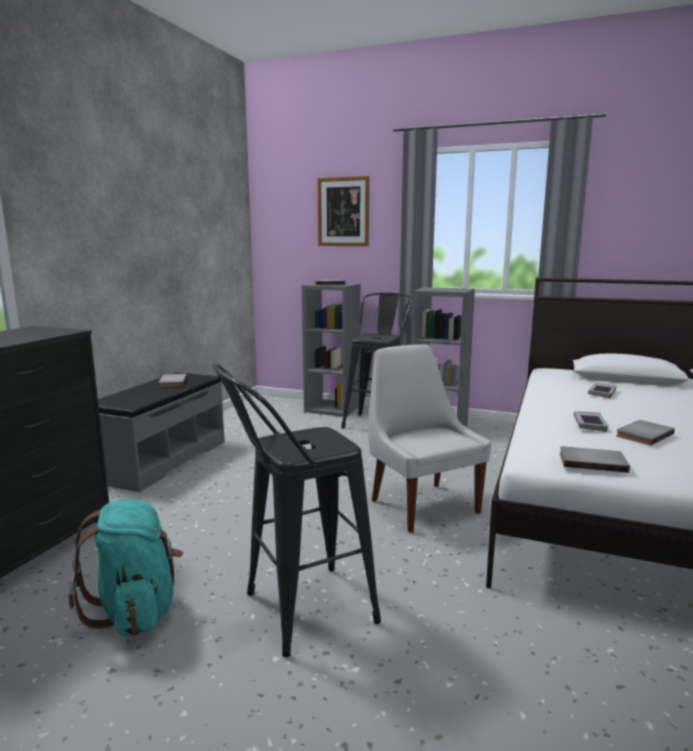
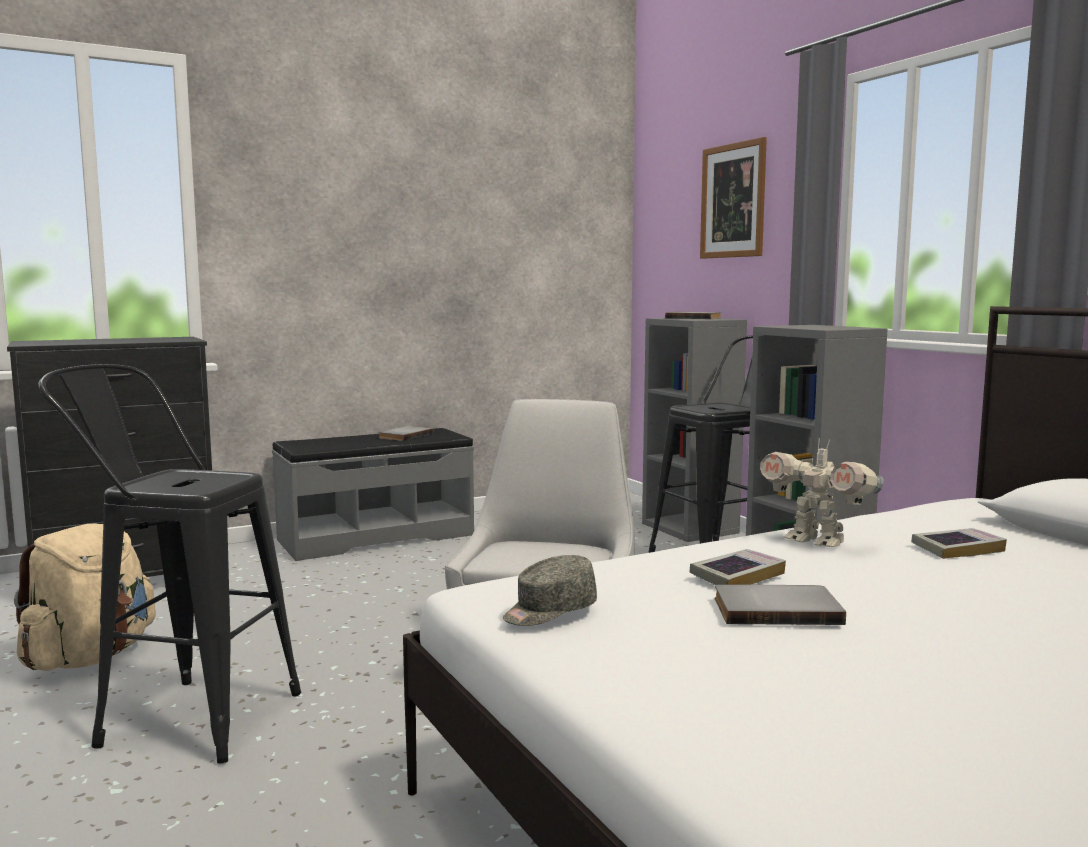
camera: 40 degrees right, 5 degrees down
turquoise backpack [69,499,183,636] -> beige backpack [14,524,156,671]
grey book [560,446,630,473] -> grey cap [503,555,597,626]
none -> toy robot [760,438,884,547]

